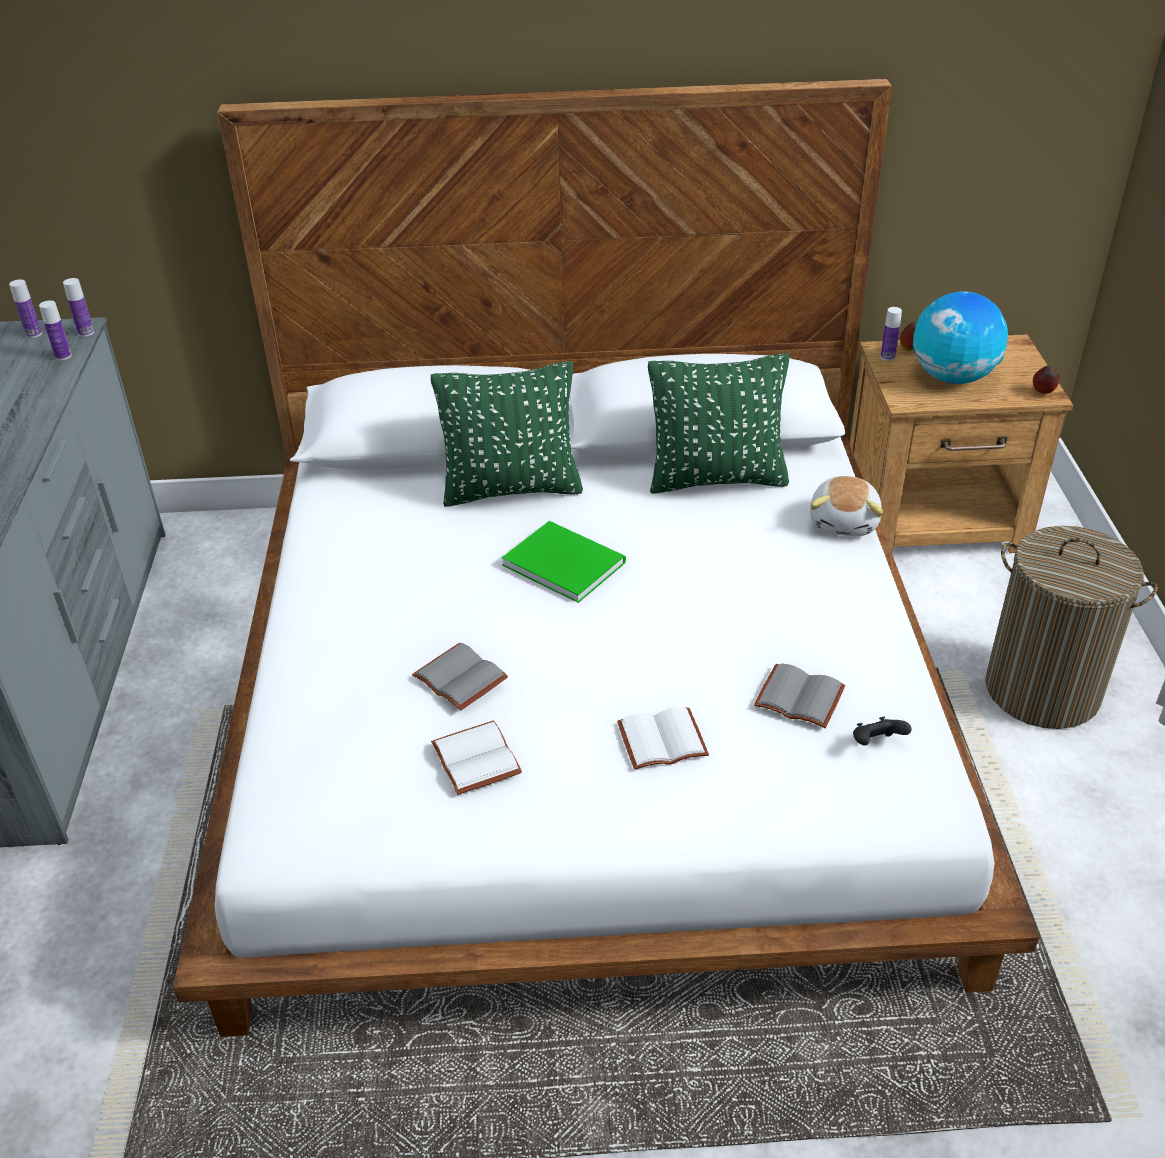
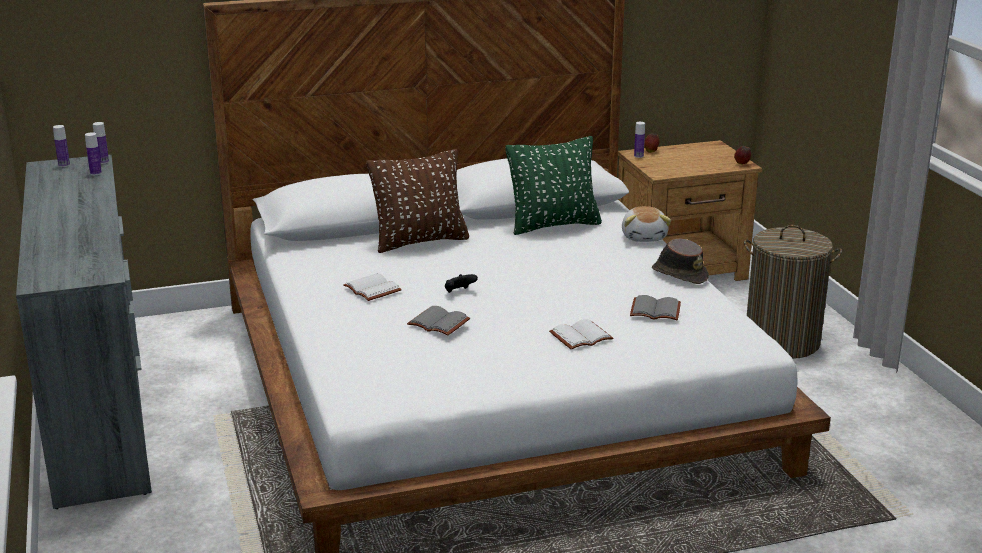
camera: 15 degrees left, 15 degrees down
green pillow [431,361,583,507] -> brown pillow [367,149,469,253]
white book [431,720,522,795] -> white book moved to [343,273,402,301]
green book [502,521,626,603] -> none
black game controller [853,716,912,745] -> black game controller moved to [445,274,478,293]
globe [913,291,1008,384] -> none
none -> brown hat [652,238,709,284]

